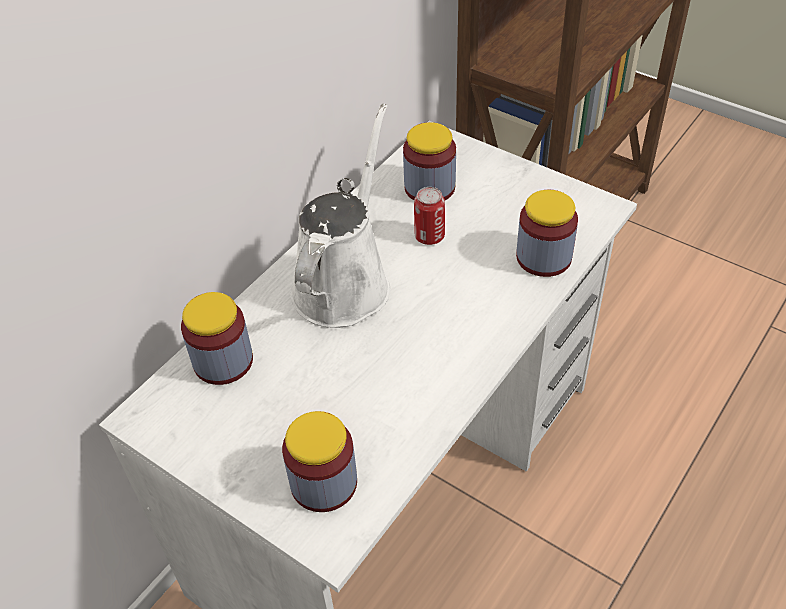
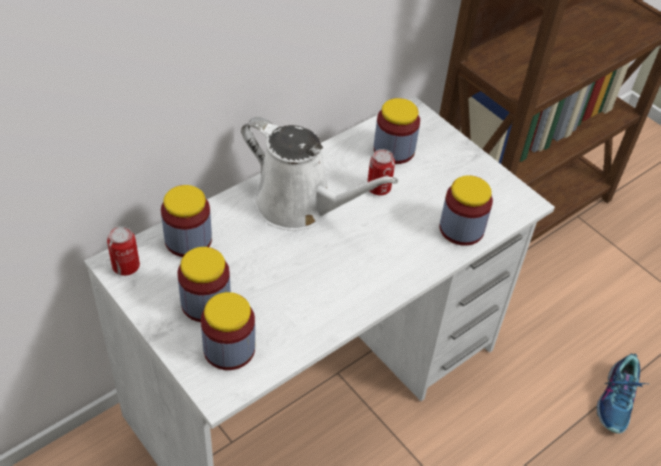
camera: 10 degrees right, 0 degrees up
white watering can [290,104,390,328] -> white watering can turned 90 degrees clockwise [241,117,399,231]
none -> can [107,226,140,276]
none -> jar [177,247,231,322]
none -> shoe [597,354,647,434]

